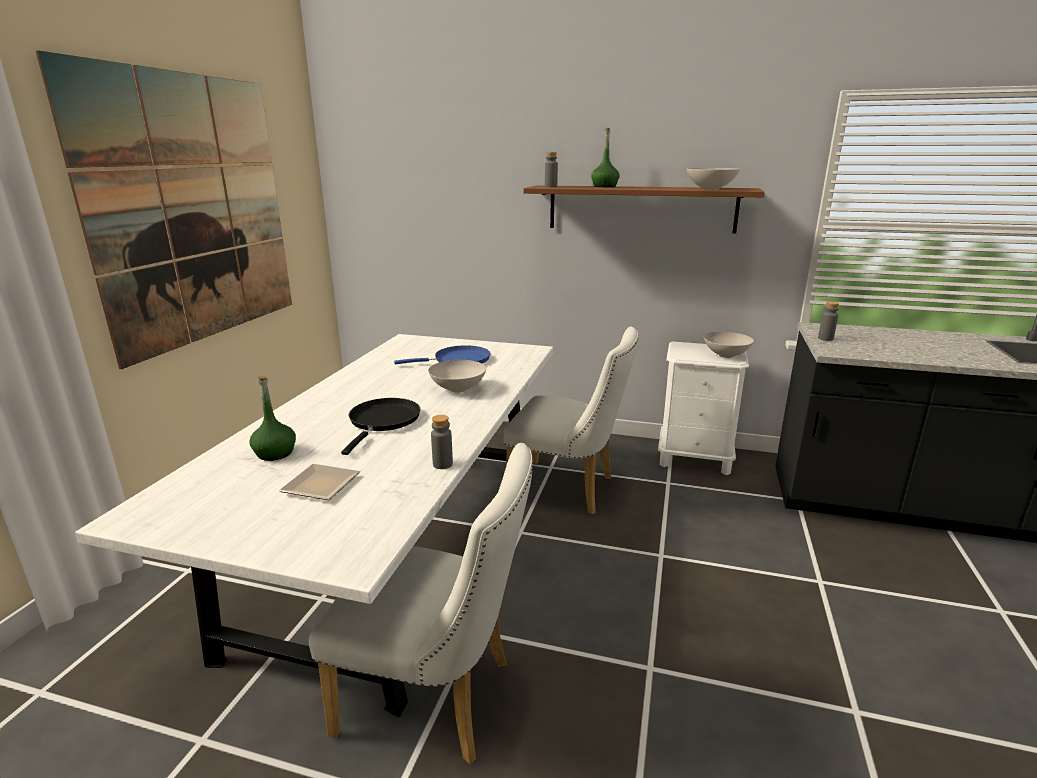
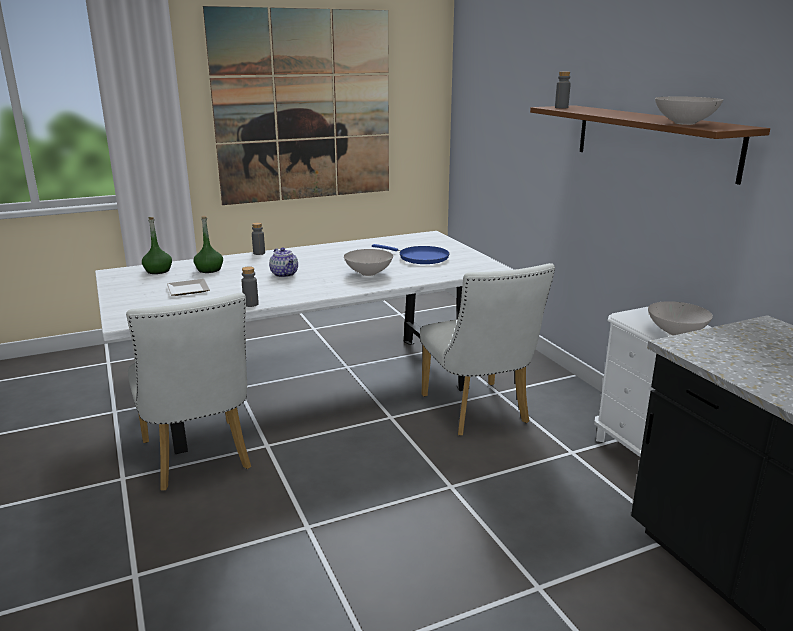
camera: 50 degrees right, 0 degrees up
black frying pan [341,398,420,455] -> teapot [269,248,298,277]
green bottle [591,128,620,187] -> green bottle moved to [142,217,172,274]
grey bottle [818,302,839,341] -> grey bottle moved to [252,222,265,255]

